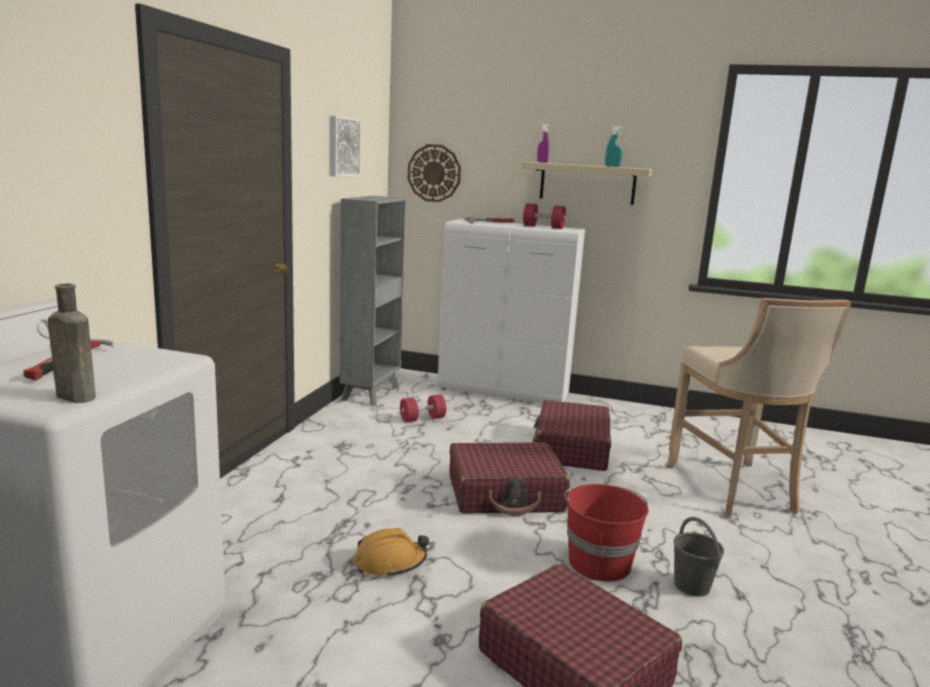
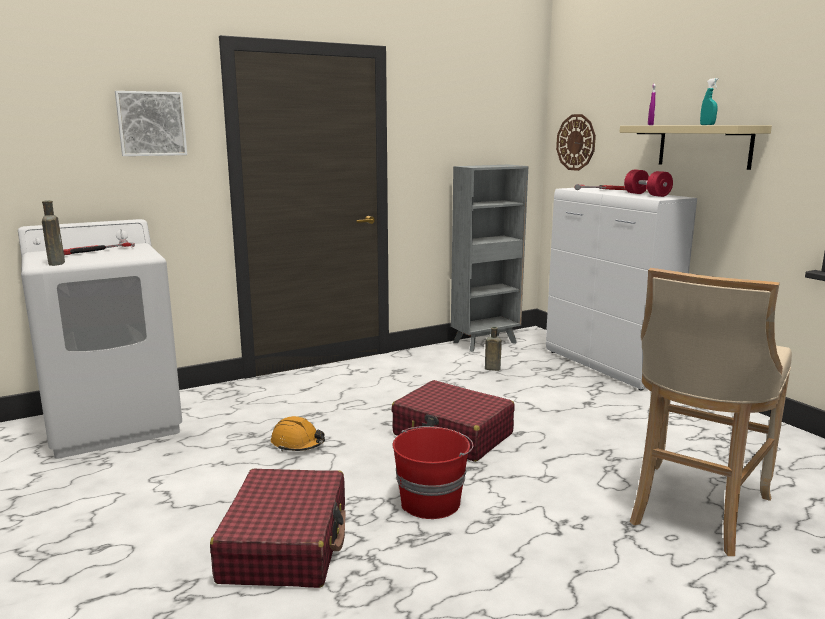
camera: 45 degrees right, 0 degrees up
picture [329,116,361,177] -> picture moved to [115,91,187,156]
red dumbbell [400,394,446,422] -> brown bottle [485,327,502,371]
red suitcase [533,400,611,471] -> none
grey bucket [674,517,724,597] -> none

